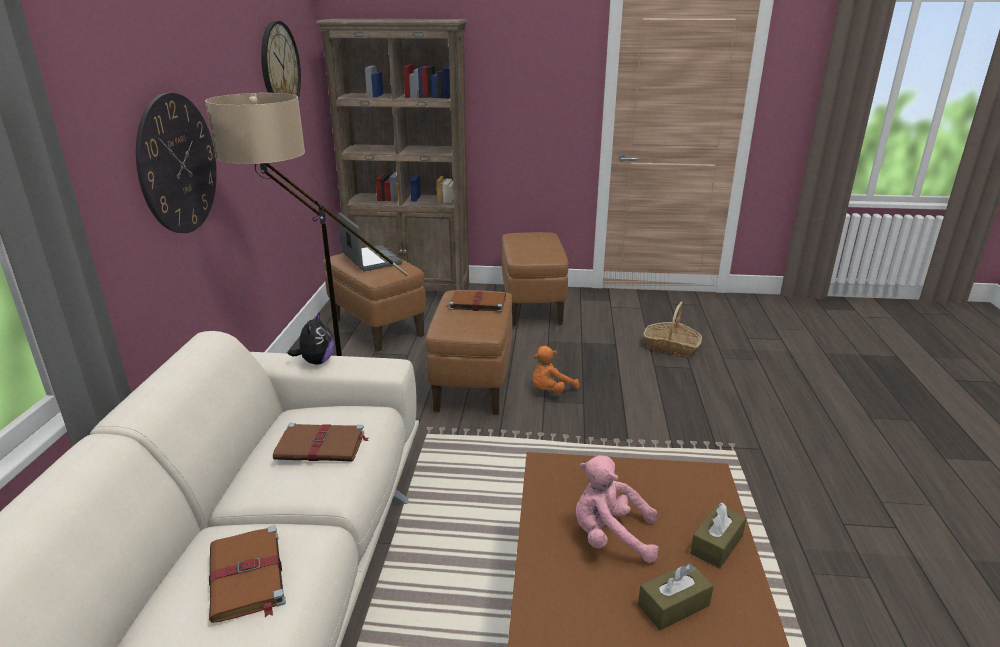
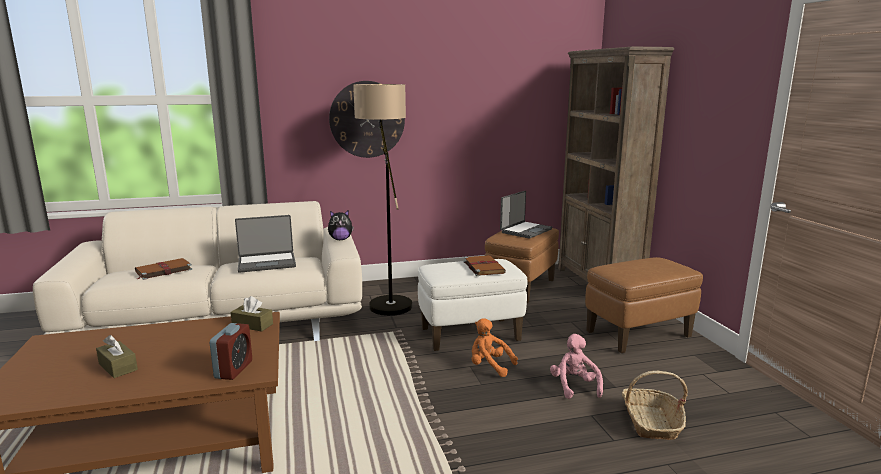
camera: 70 degrees right, 10 degrees down
wall clock [261,21,301,99] -> none
brown book [273,423,369,462] -> laptop [235,215,296,273]
brown ottoman [426,290,512,415] -> white ottoman [418,259,528,351]
pink plush toy [576,455,659,563] -> pink plush toy moved to [550,334,603,399]
brown tissue box [690,503,747,569] -> brown tissue box moved to [230,296,273,332]
none -> alarm clock [210,323,252,380]

